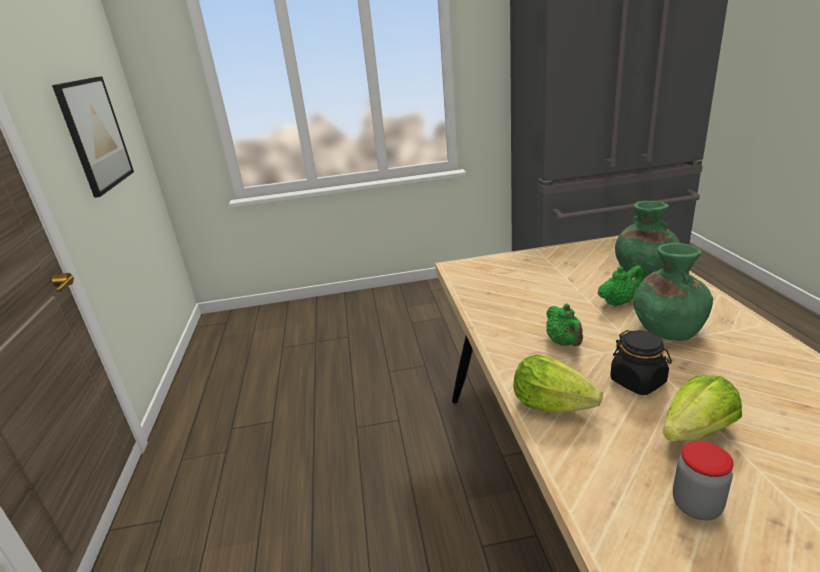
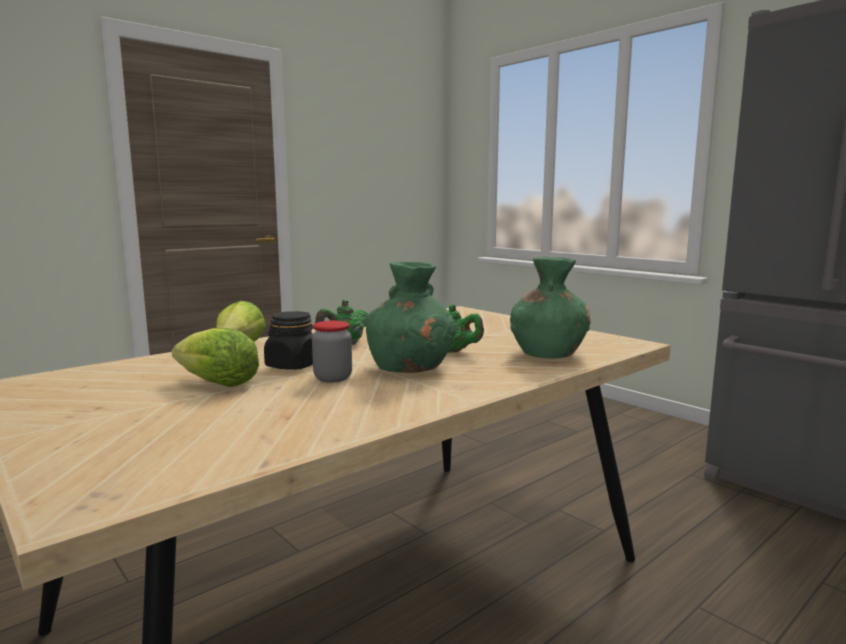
camera: 55 degrees right, 15 degrees down
picture [52,76,134,198] -> none
jar [673,441,734,520] -> jar moved to [312,321,352,383]

